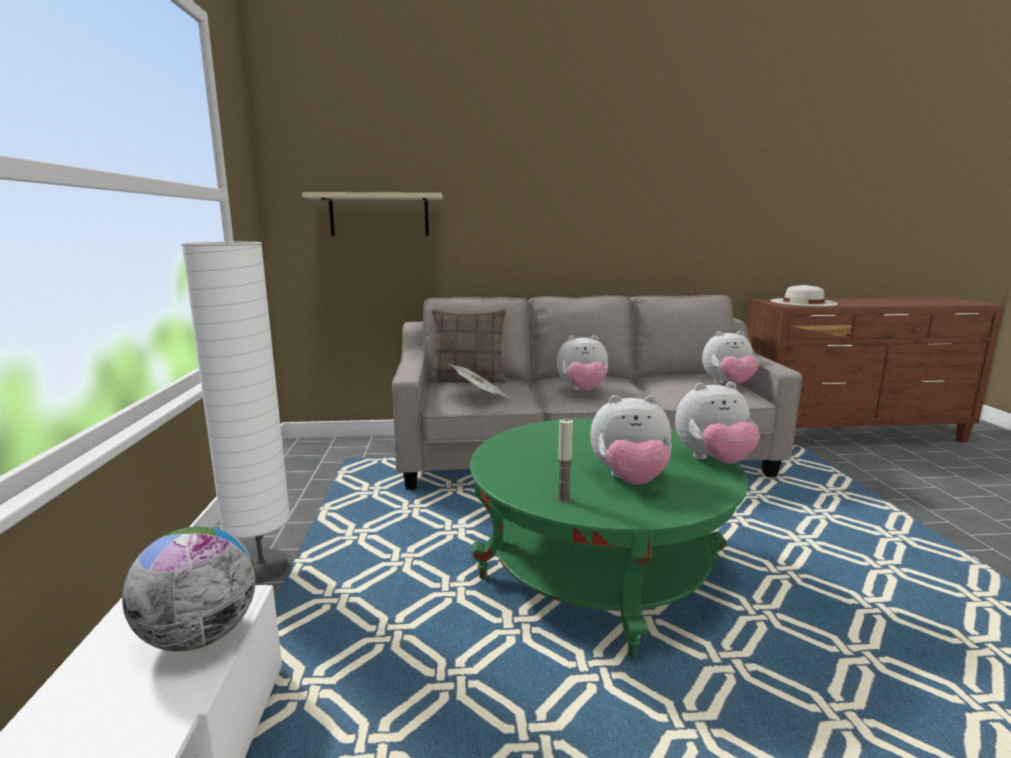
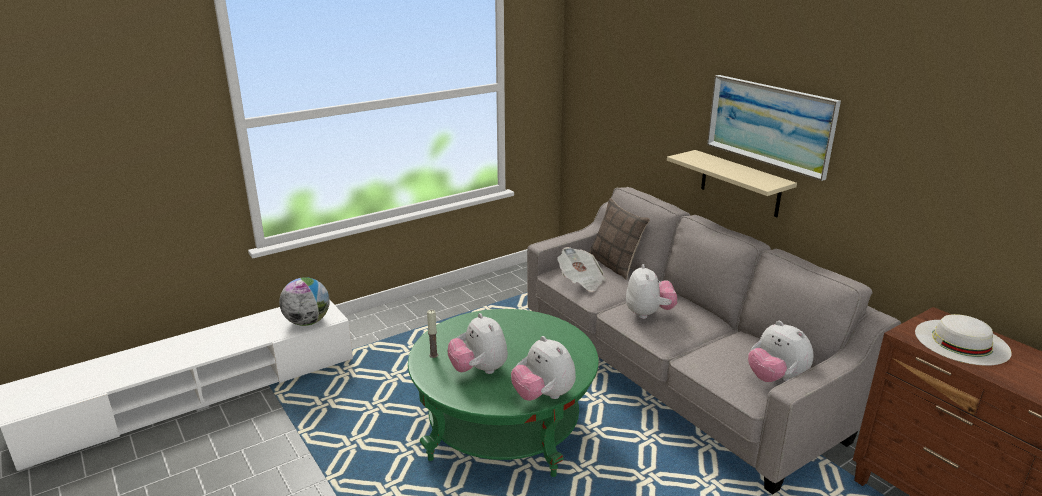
camera: 60 degrees right, 10 degrees up
white floor lamp [181,242,290,584] -> none
beige shelf [302,192,443,236] -> beige shelf moved to [667,150,797,217]
plush toy [556,335,608,390] -> plush toy turned 150 degrees counterclockwise [626,264,677,319]
none -> picture [707,75,841,181]

